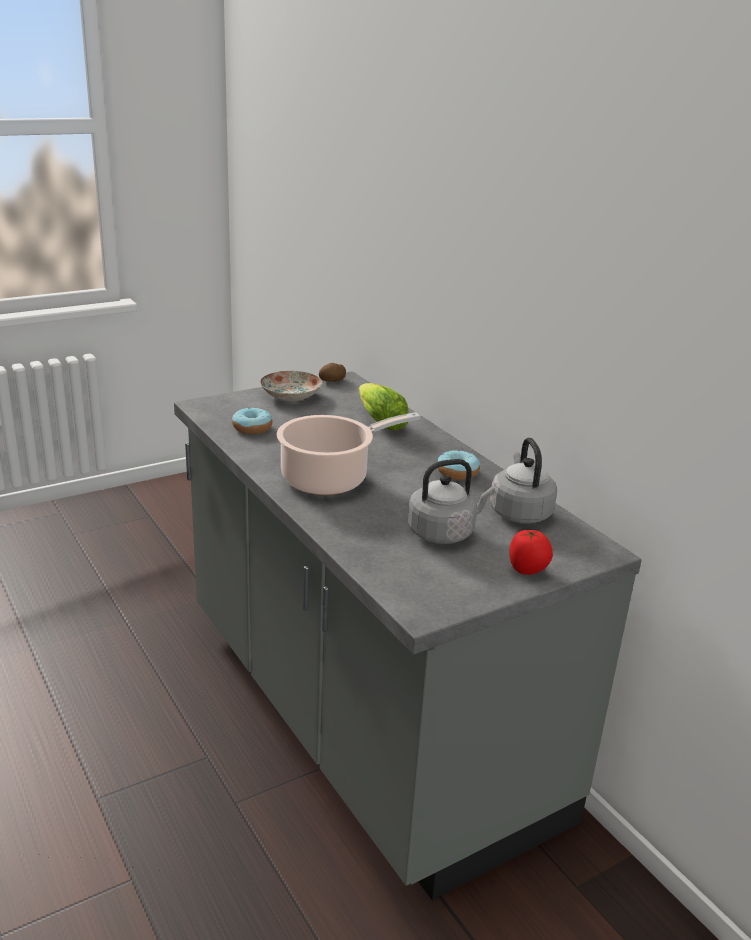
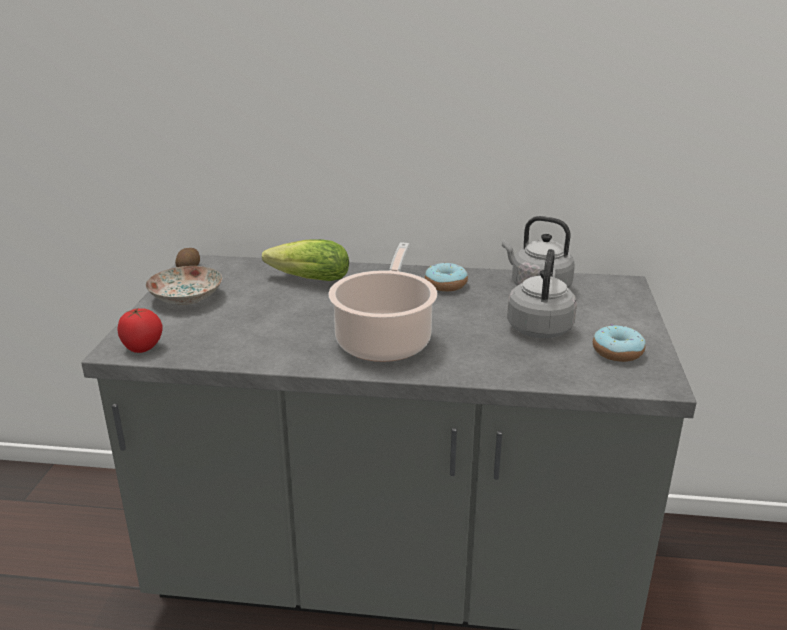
camera: 50 degrees left, 0 degrees up
donut [232,408,272,434] -> donut moved to [593,324,646,362]
tomato [509,529,553,575] -> tomato moved to [118,308,163,353]

